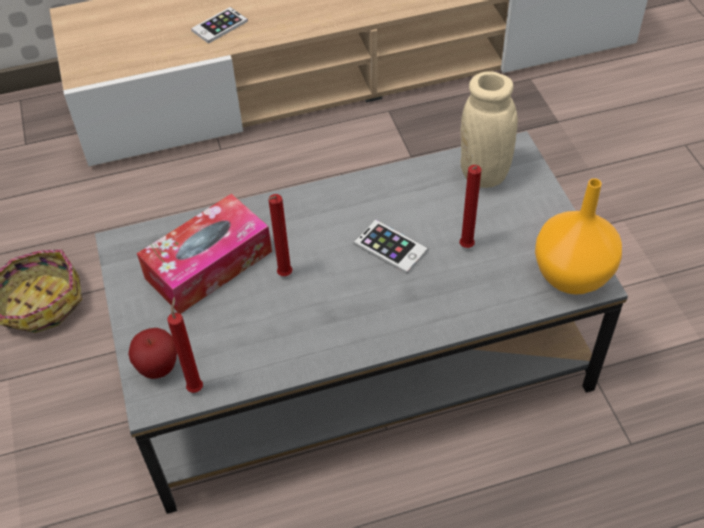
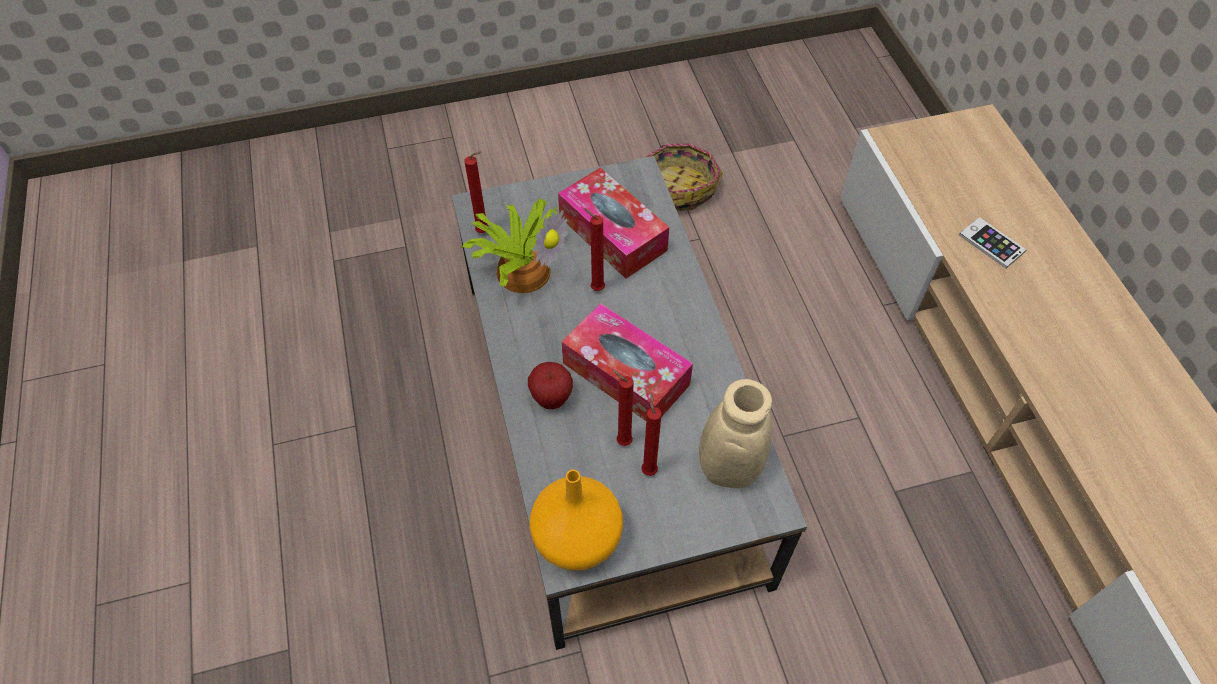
camera: 90 degrees right, 5 degrees up
apple [128,328,177,379] -> apple moved to [528,362,573,409]
phone [354,220,428,274] -> tissue box [562,303,693,421]
none -> potted plant [461,198,568,293]
none -> red candle [642,393,662,476]

